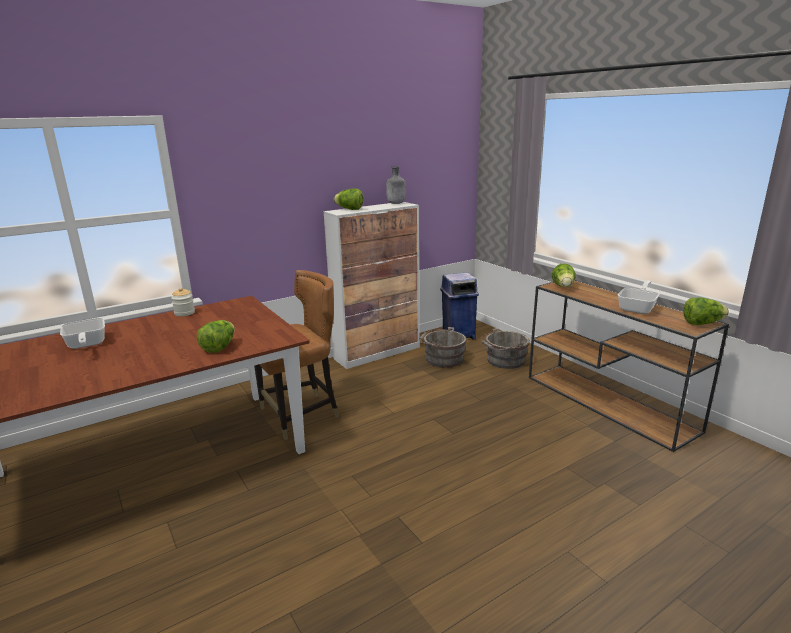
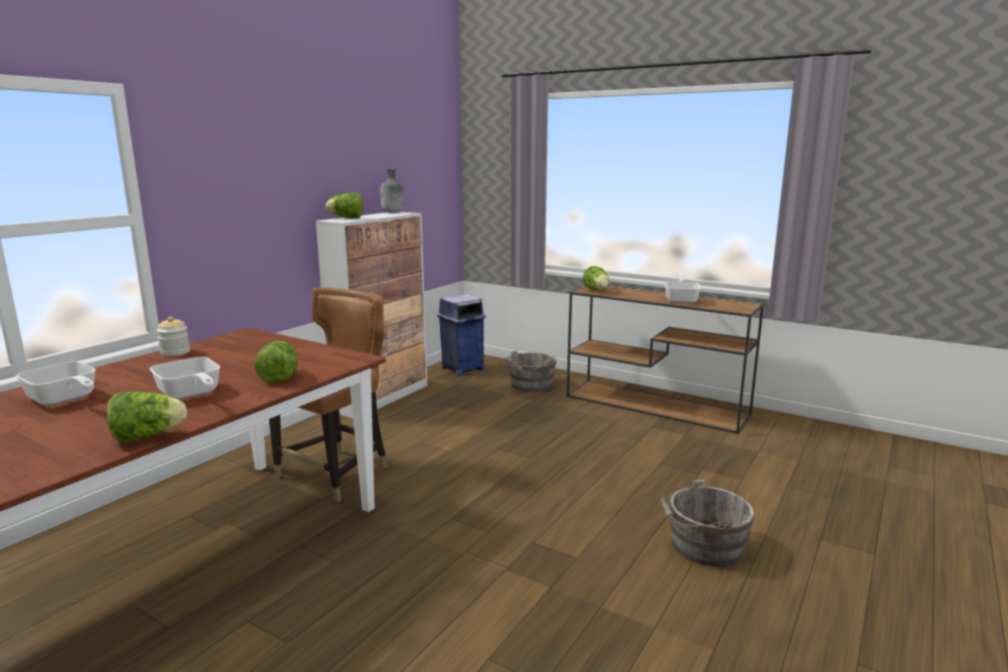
camera: 25 degrees left, 5 degrees down
grey bucket [419,327,467,368] -> grey bucket moved to [660,480,755,566]
lettuce [683,298,729,325] -> lettuce moved to [107,391,187,442]
none -> frying pan [150,357,220,400]

